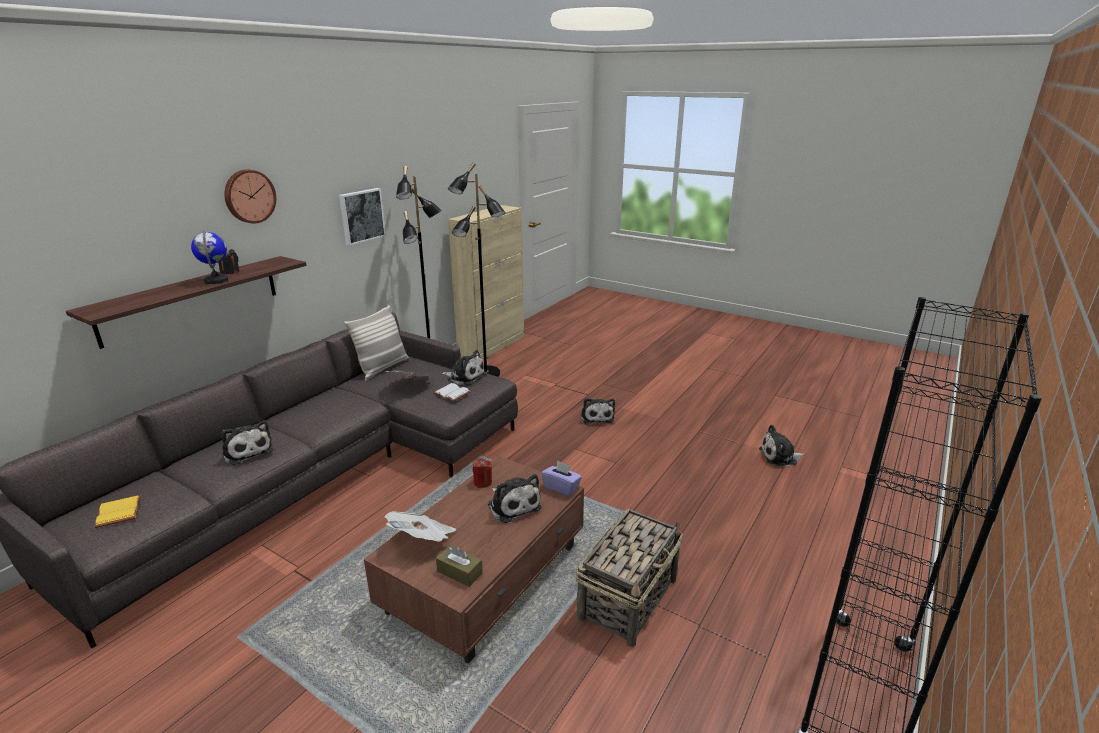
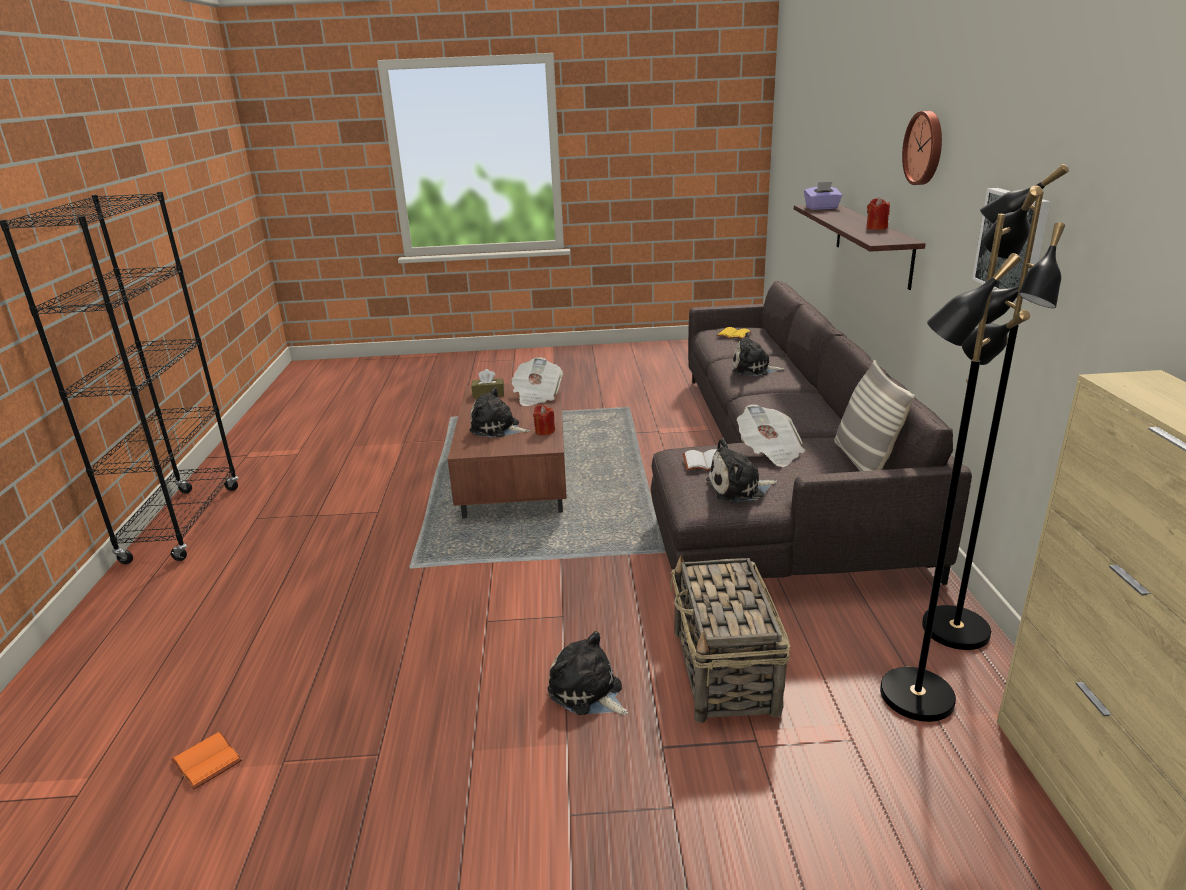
camera: 145 degrees right, 0 degrees up
globe [191,230,228,284] -> none
black candle [218,249,240,274] -> red candle [866,197,890,230]
purple tissue box [541,461,582,496] -> purple tissue box moved to [804,182,842,210]
basket [575,509,683,647] -> basket moved to [670,555,791,723]
plush toy [759,425,805,466] -> orange book [171,732,242,790]

